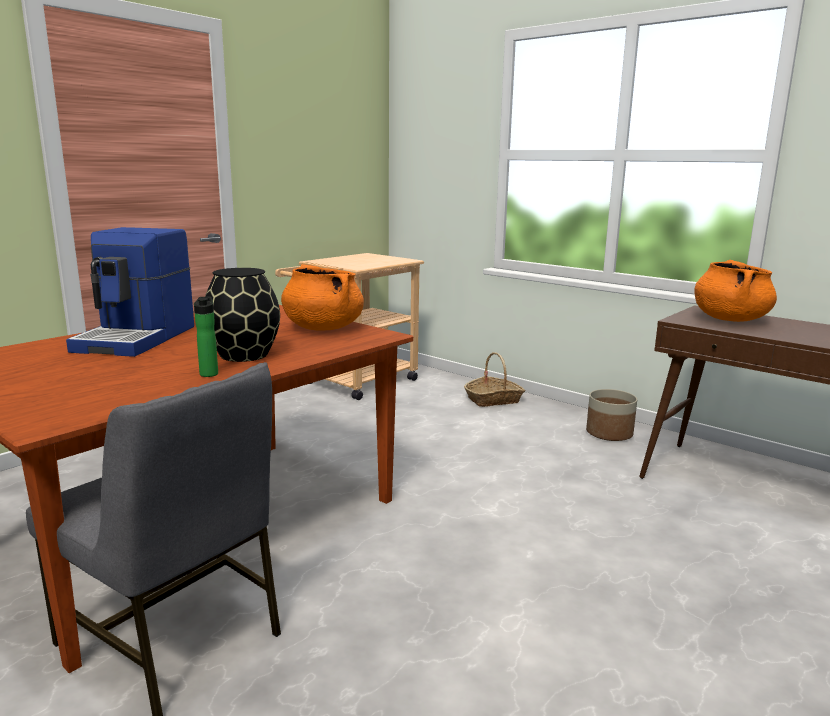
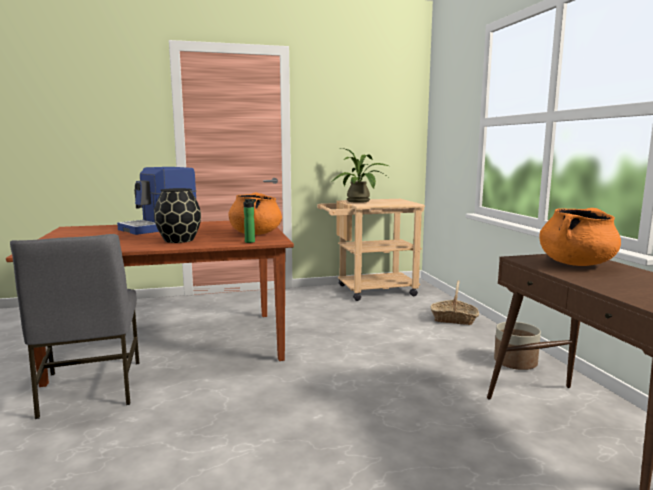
camera: 35 degrees right, 5 degrees down
bottle [194,297,218,377] -> bottle moved to [244,199,256,243]
none -> potted plant [331,148,388,203]

